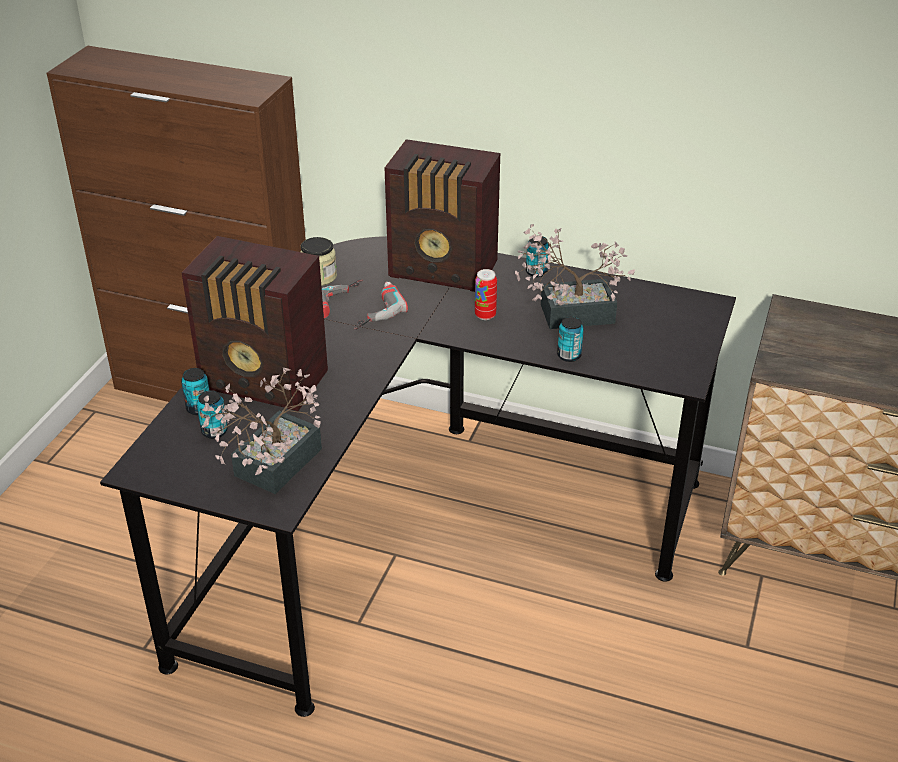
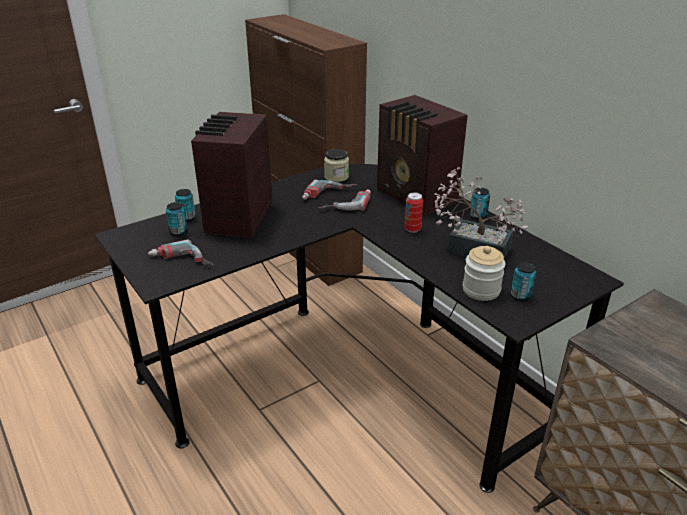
camera: 35 degrees right, 5 degrees down
radio [181,236,328,411] -> radio turned 45 degrees clockwise [191,112,273,238]
potted plant [202,368,322,494] -> power drill [148,239,213,266]
can [557,317,584,362] -> can moved to [510,262,537,302]
none -> jar [463,246,505,301]

